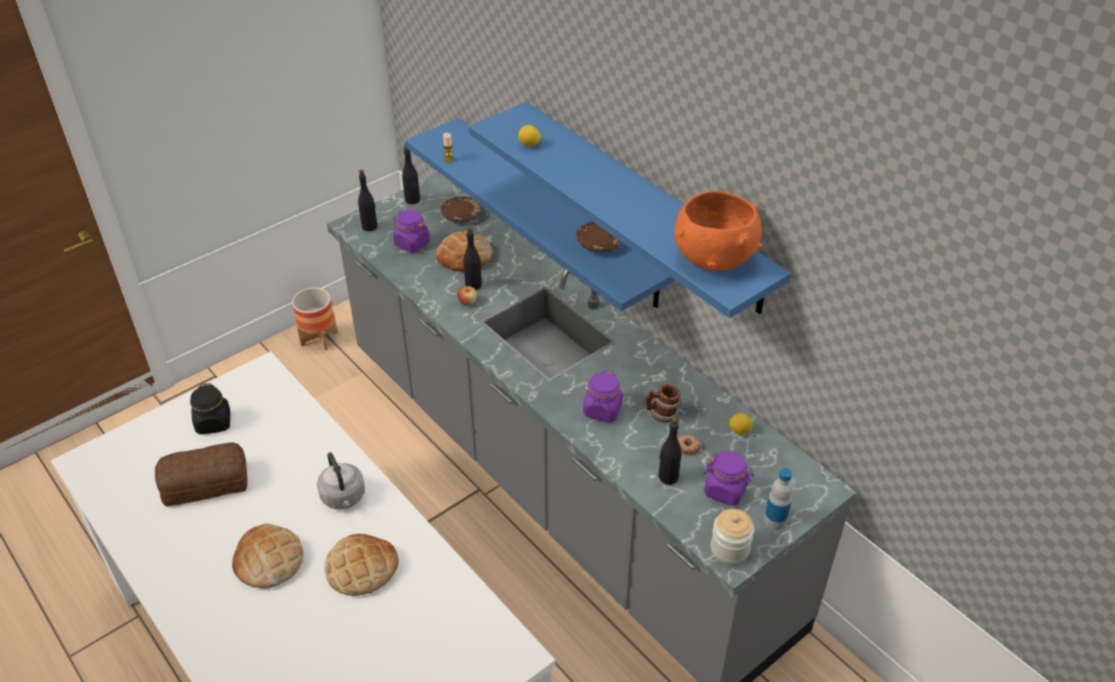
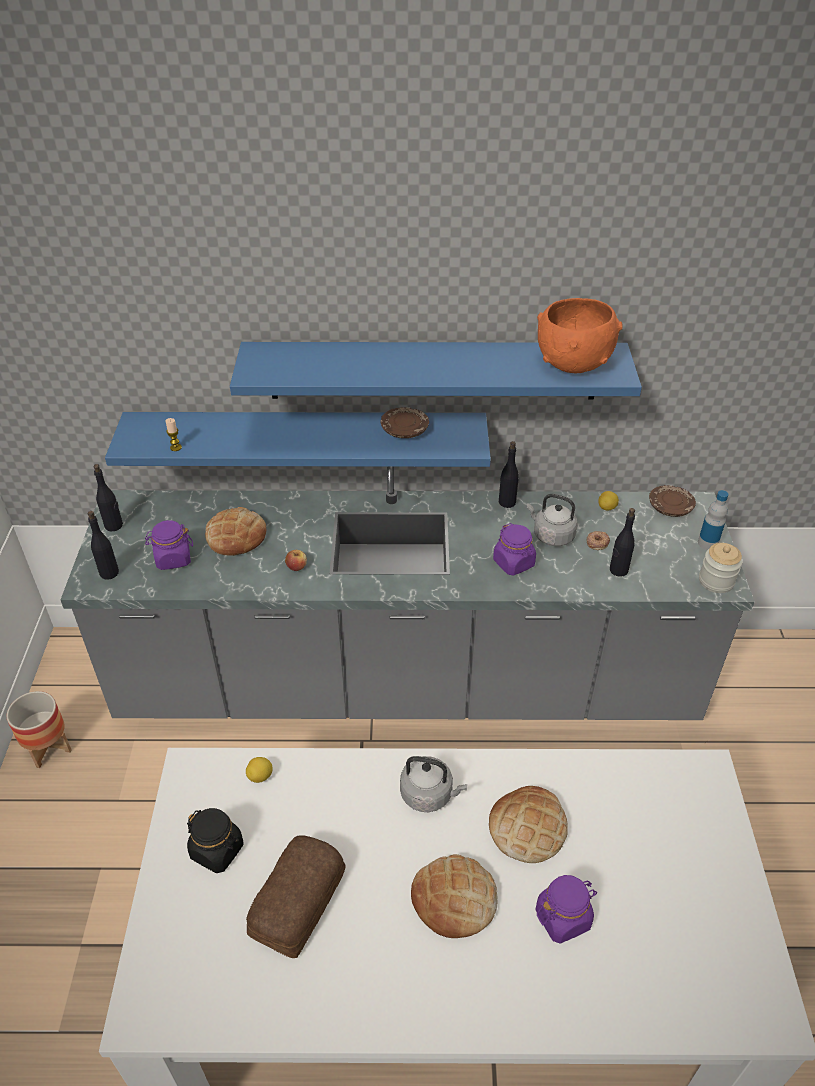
camera: 50 degrees left, 0 degrees up
brown plate [441,196,481,223] -> brown plate moved to [649,485,696,517]
black bottle [464,227,482,290] -> black bottle moved to [499,441,519,508]
lemon [518,125,541,147] -> lemon moved to [246,757,273,783]
mug [645,384,681,422] -> grey kettle [527,494,578,546]
purple jar [704,451,754,506] -> purple jar moved to [535,875,597,944]

